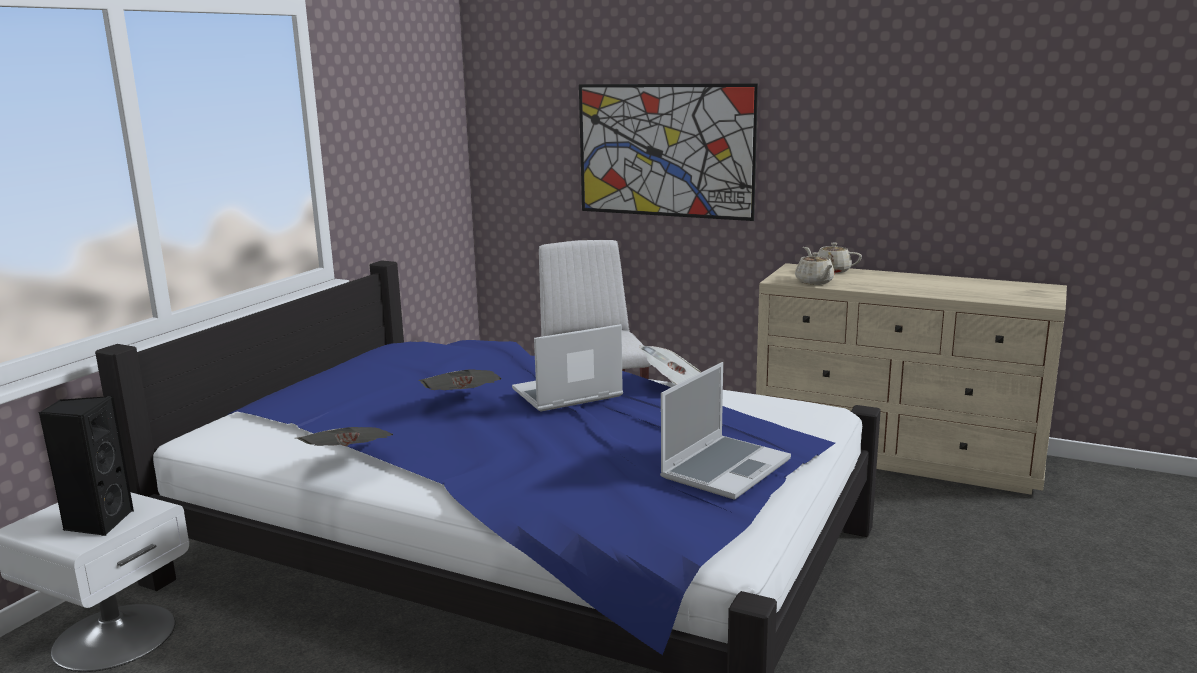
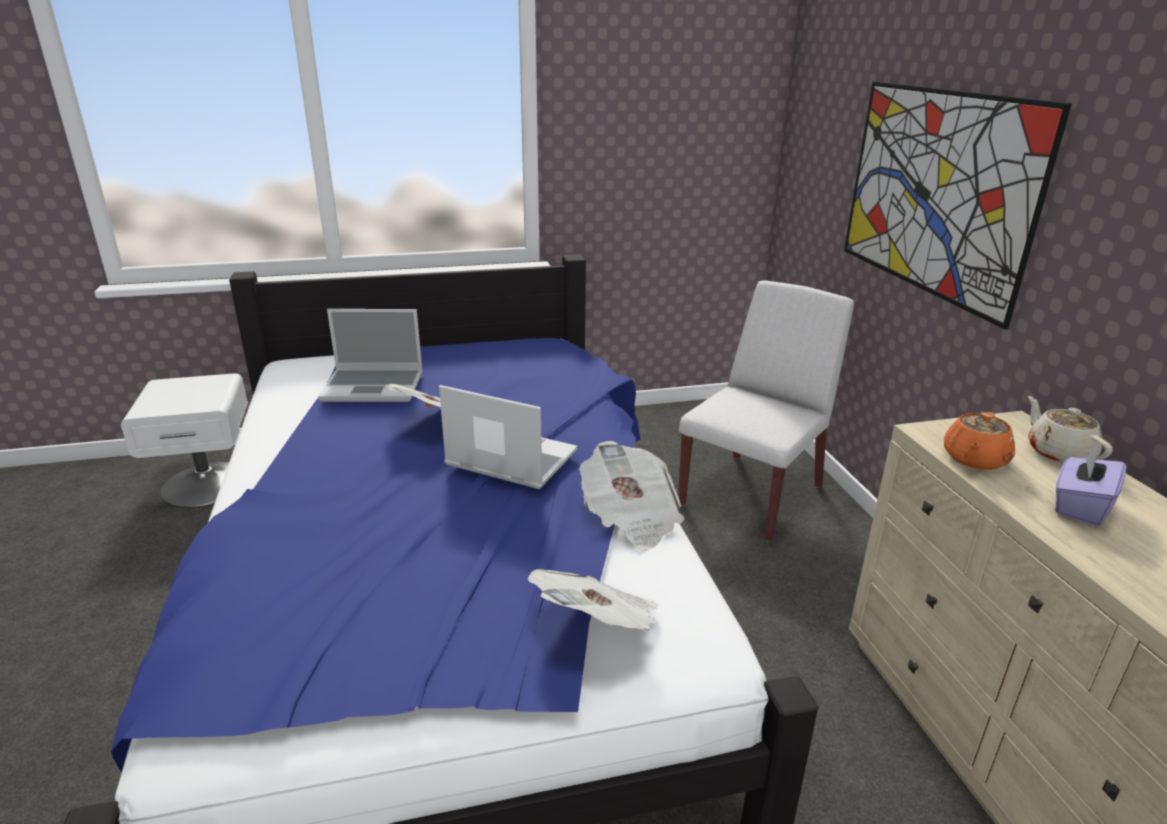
camera: 50 degrees right, 10 degrees up
black speaker [39,396,134,536] -> none
newspaper [296,427,393,446] -> newspaper moved to [528,569,659,631]
laptop [660,362,791,500] -> laptop moved to [318,309,423,402]
beige teapot [795,252,834,285] -> orange teapot [944,412,1015,470]
none -> purple tissue box [1055,445,1126,526]

